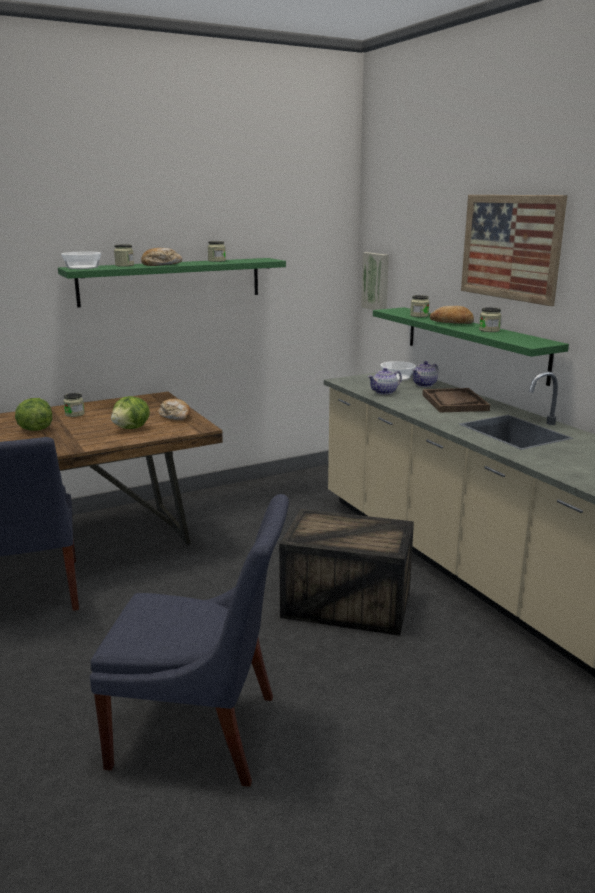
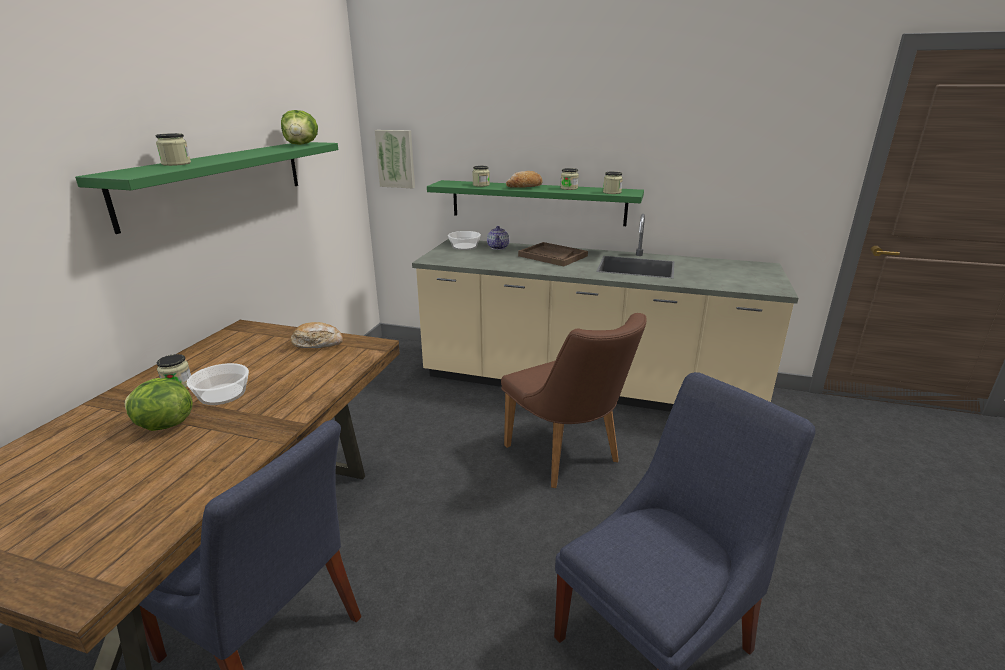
camera: 45 degrees left, 5 degrees up
bowl [61,251,101,269] -> bowl moved to [187,363,249,405]
lettuce [111,396,150,429] -> lettuce moved to [281,110,318,145]
bread [141,248,182,266] -> none
jar [208,241,226,262] -> jar moved to [603,171,623,194]
crate [279,509,414,636] -> brown chair [501,313,647,488]
teapot [368,368,402,395] -> none
picture [461,195,567,306] -> none

